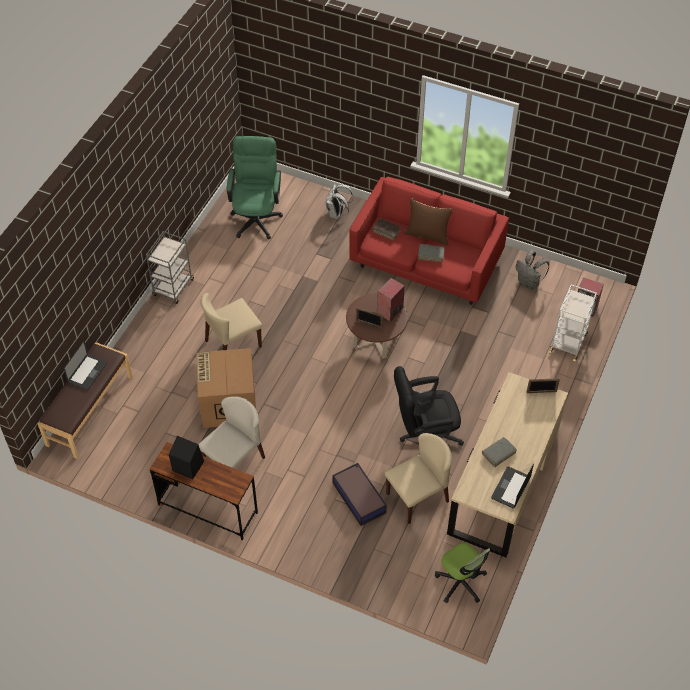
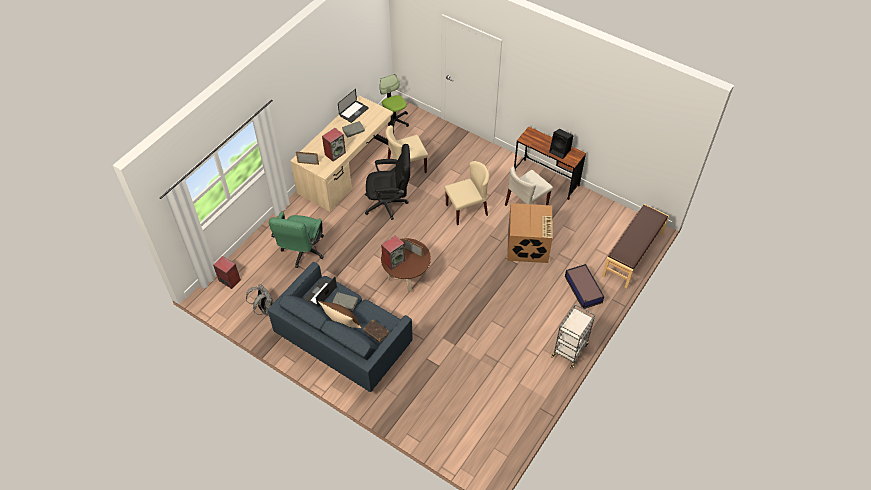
camera: 170 degrees left, 0 degrees up
laptop [64,341,107,390] -> laptop moved to [304,277,337,307]
beige chair [200,293,262,350] -> beige chair moved to [444,161,489,225]
green office chair [227,136,283,239] -> green office chair moved to [269,211,324,268]
white backpack [326,184,353,219] -> none
storage box [332,463,387,526] -> storage box moved to [565,264,604,309]
red sofa [349,177,509,305] -> blue sofa [268,262,413,392]
white cart [549,284,597,362] -> none
none -> speaker [322,128,346,161]

